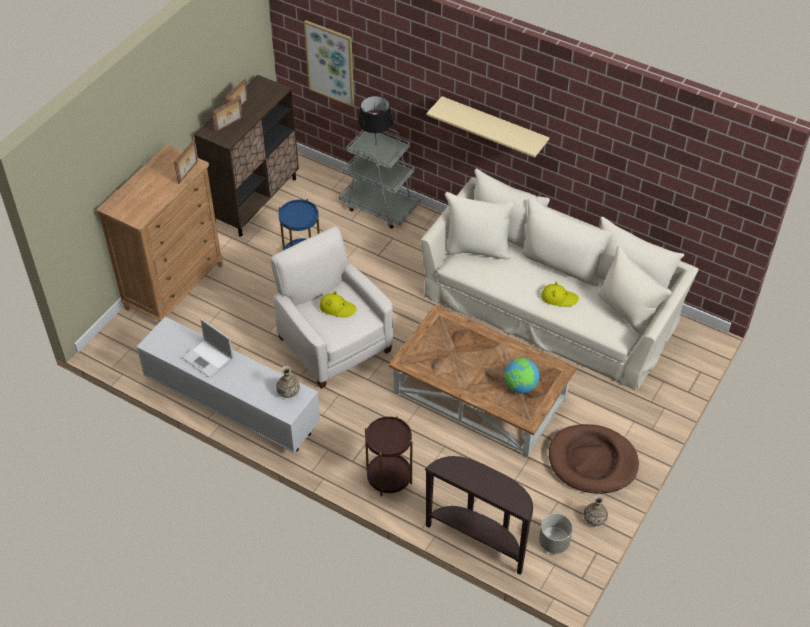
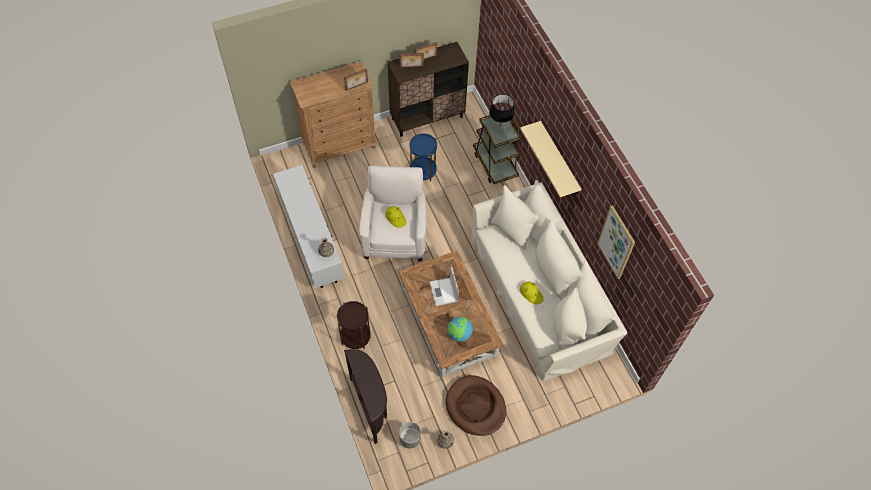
camera: 35 degrees right, 10 degrees up
laptop [182,318,233,378] -> laptop moved to [430,267,459,306]
picture [304,20,354,107] -> picture moved to [597,205,635,279]
grey cart [339,129,420,229] -> brown cart [473,115,521,184]

